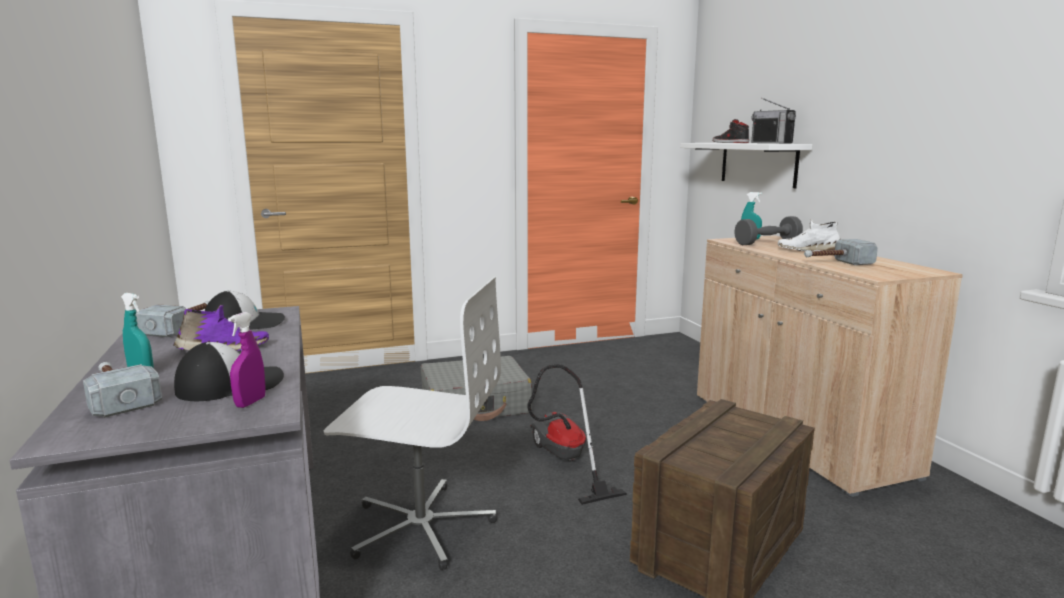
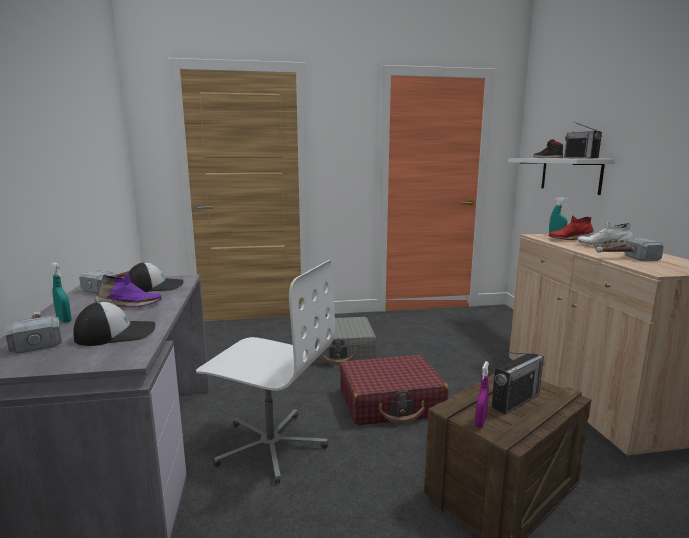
camera: 10 degrees right, 0 degrees up
purple spray bottle [228,312,266,408] -> purple spray bottle moved to [475,361,489,428]
vacuum cleaner [528,364,627,505] -> red suitcase [340,355,448,426]
grey dumbbell [734,216,803,245] -> red shoe [549,216,595,240]
none -> radio [492,352,545,414]

